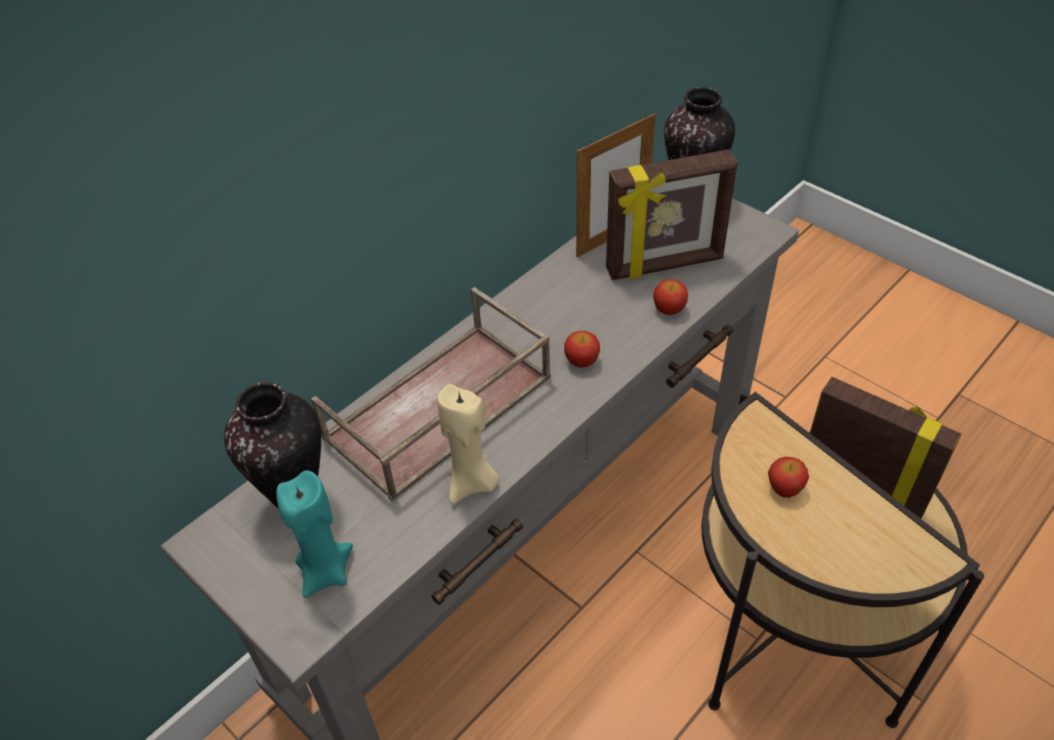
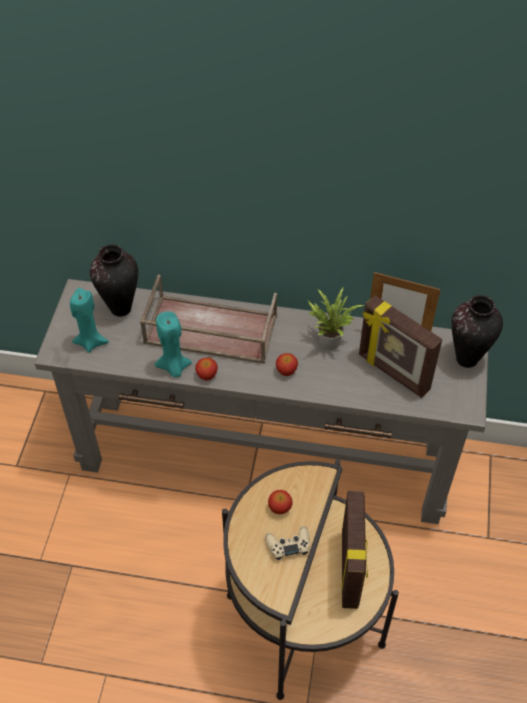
camera: 55 degrees right, 5 degrees up
beige candle [437,384,499,504] -> turquoise candle [155,312,192,377]
apple [653,280,688,315] -> apple moved to [195,358,218,381]
none -> beige game controller [265,526,310,560]
none -> potted plant [308,288,364,350]

